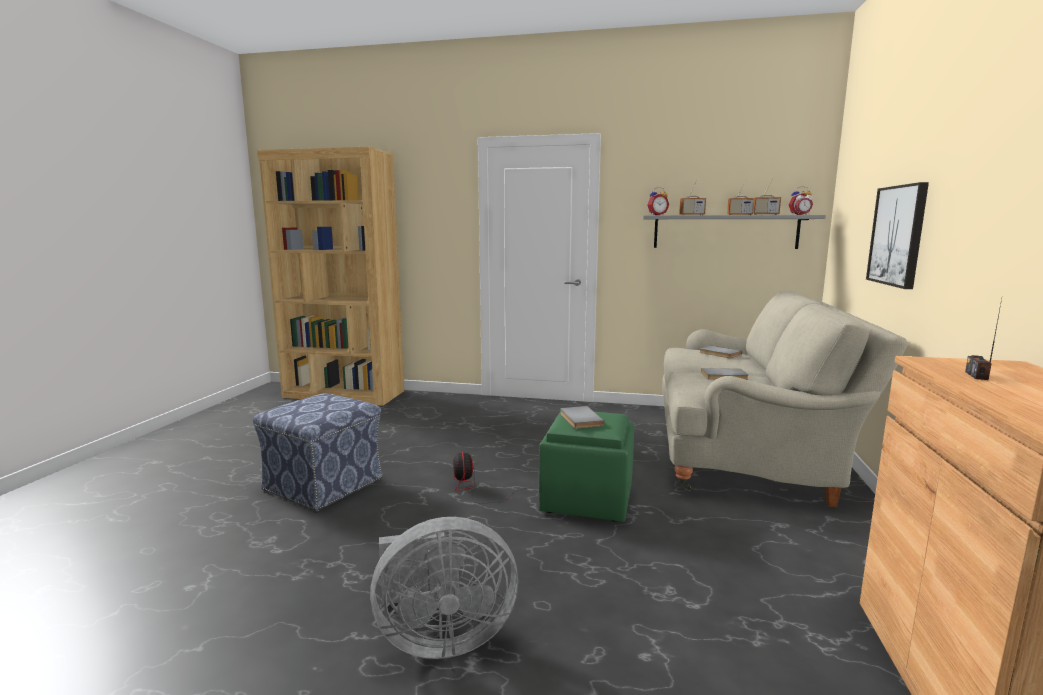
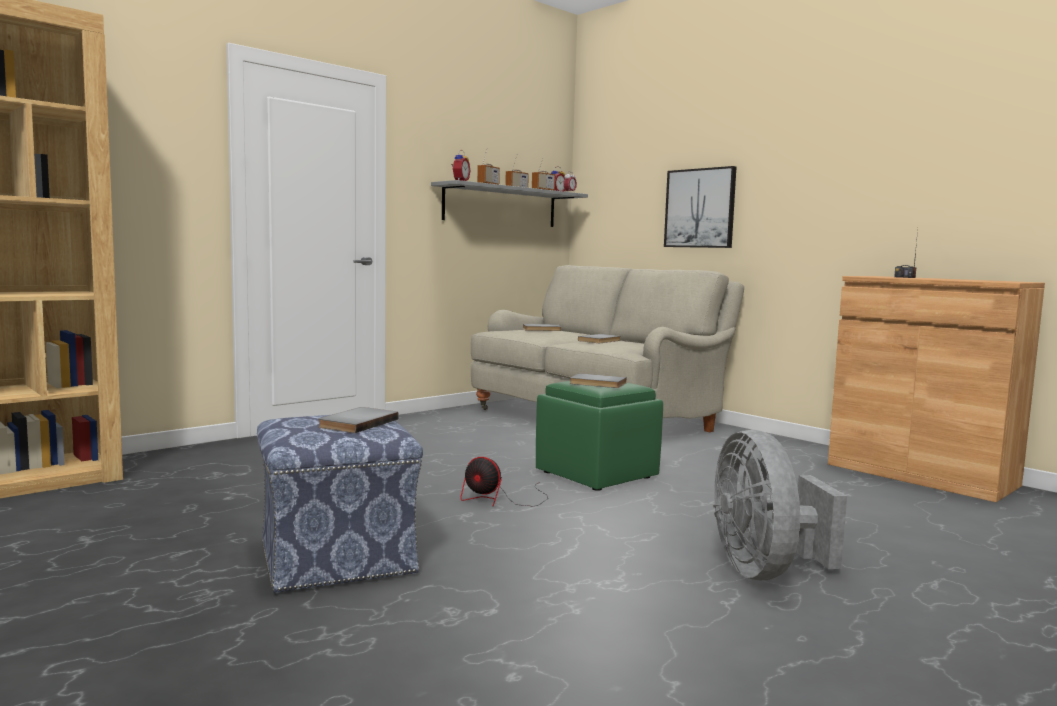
camera: 55 degrees left, 5 degrees down
grey fan [370,517,518,659] -> grey fan turned 150 degrees clockwise [713,430,847,580]
none -> grey book [318,407,399,433]

